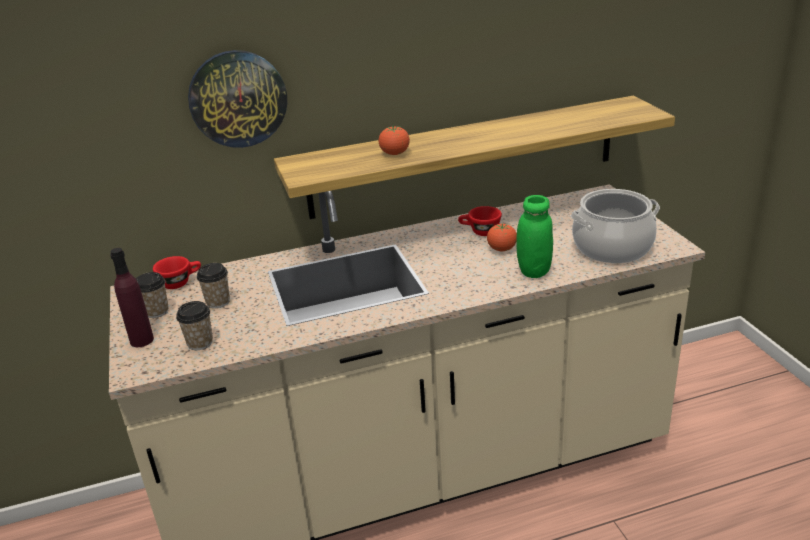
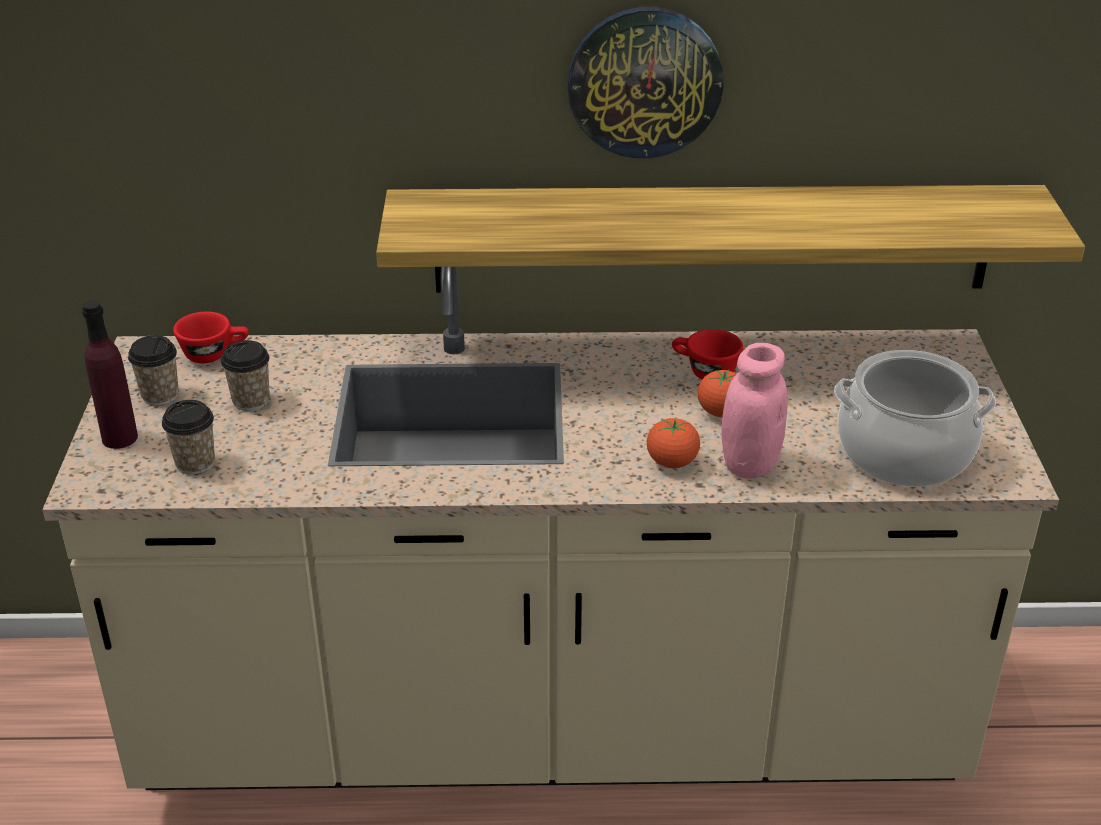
camera: 15 degrees right, 5 degrees up
wall clock [188,50,287,148] -> wall clock moved to [567,7,724,158]
tomato [379,126,410,155] -> tomato moved to [647,418,700,468]
green jar [516,195,553,278] -> pink jar [721,343,788,479]

